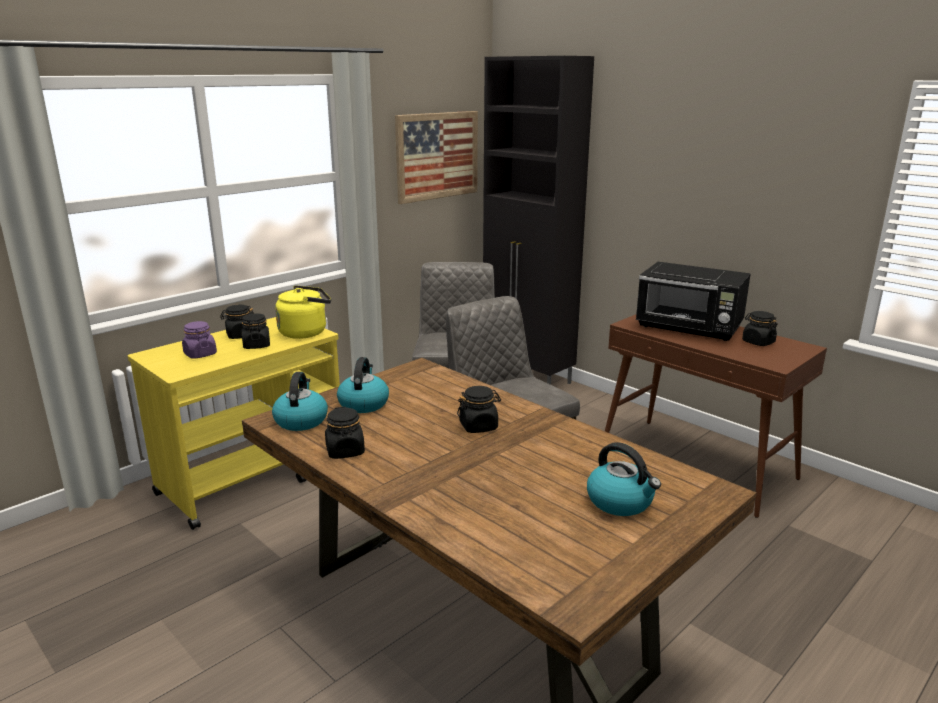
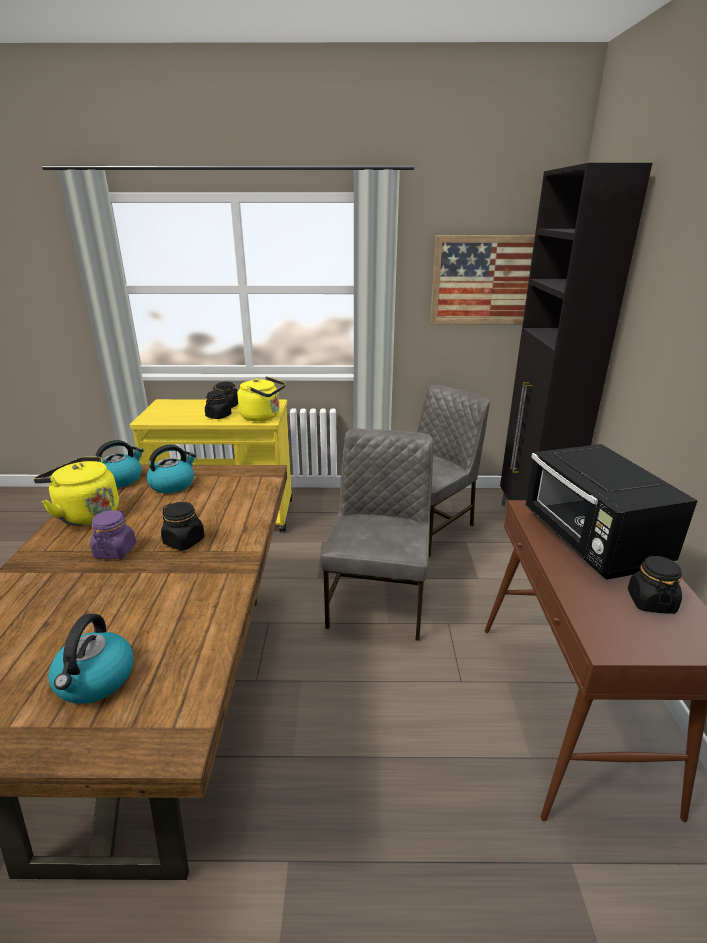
camera: 45 degrees right, 5 degrees up
purple jar [182,321,217,359] -> purple jar moved to [90,510,136,559]
black jar [325,407,365,459] -> yellow kettle [33,457,119,526]

